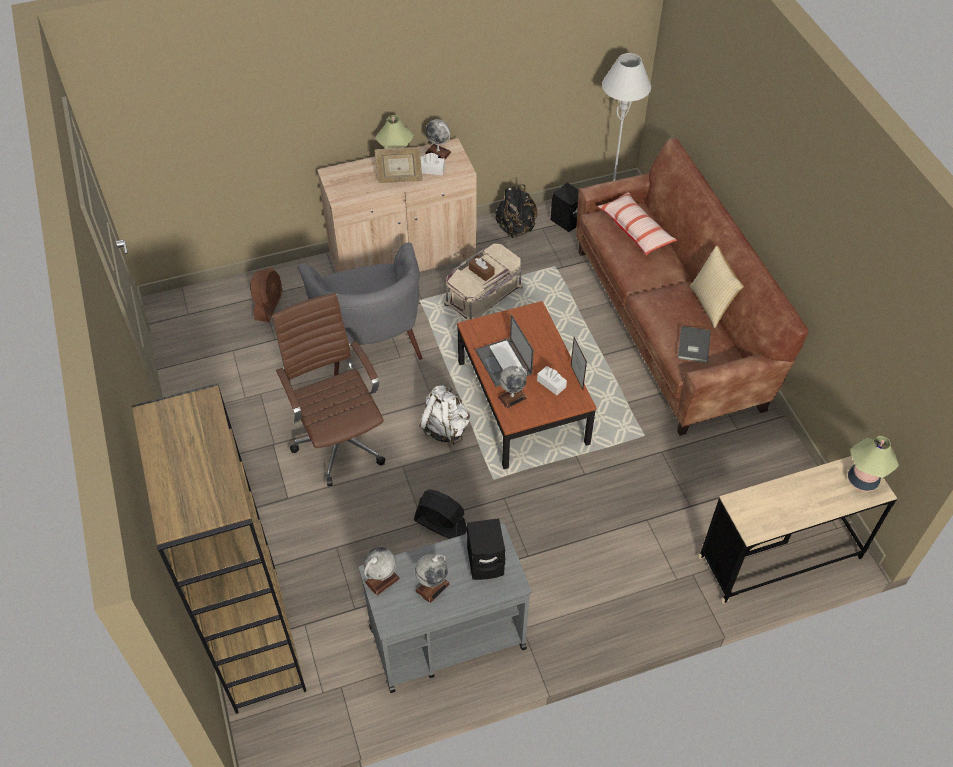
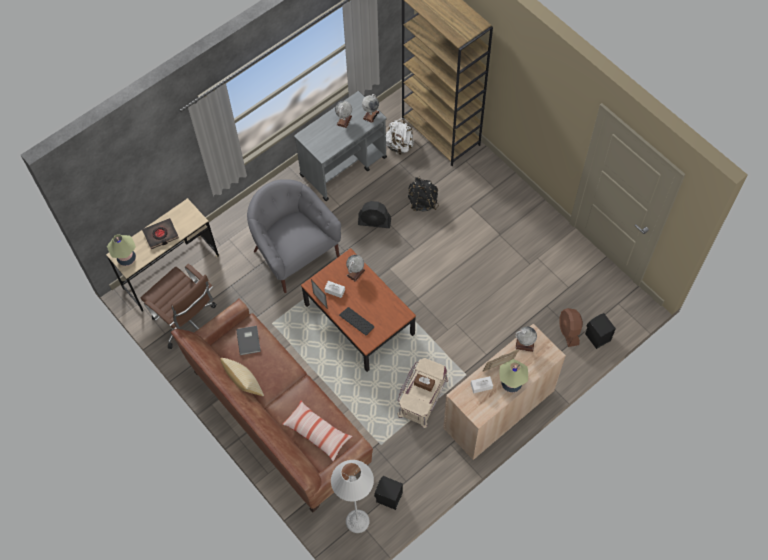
camera: 160 degrees right, 10 degrees up
brown office chair [272,293,385,486] -> brown office chair moved to [141,264,217,349]
grey armchair [297,243,422,376] -> grey armchair moved to [247,179,341,293]
white backpack [419,386,470,445] -> white backpack moved to [386,118,414,155]
globe [425,119,452,159] -> globe moved to [515,326,537,352]
black speaker [467,518,505,580] -> black speaker moved to [585,313,616,349]
laptop [475,314,534,387] -> none
black backpack [495,184,537,238] -> black backpack moved to [408,176,439,212]
none -> black book [142,218,179,249]
none -> keyboard [339,307,375,335]

